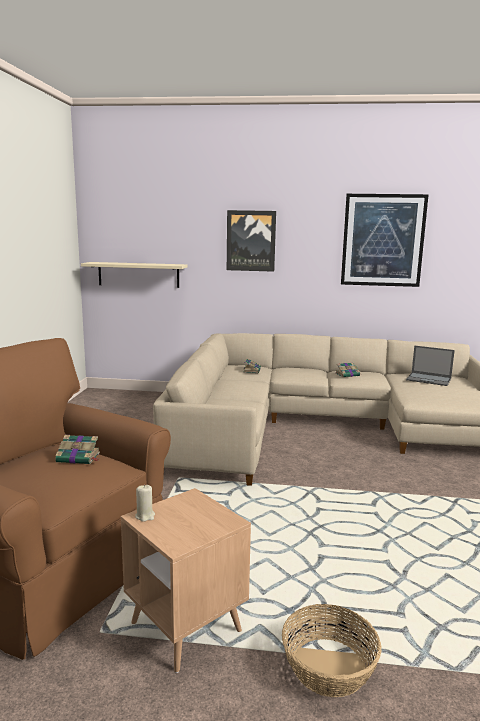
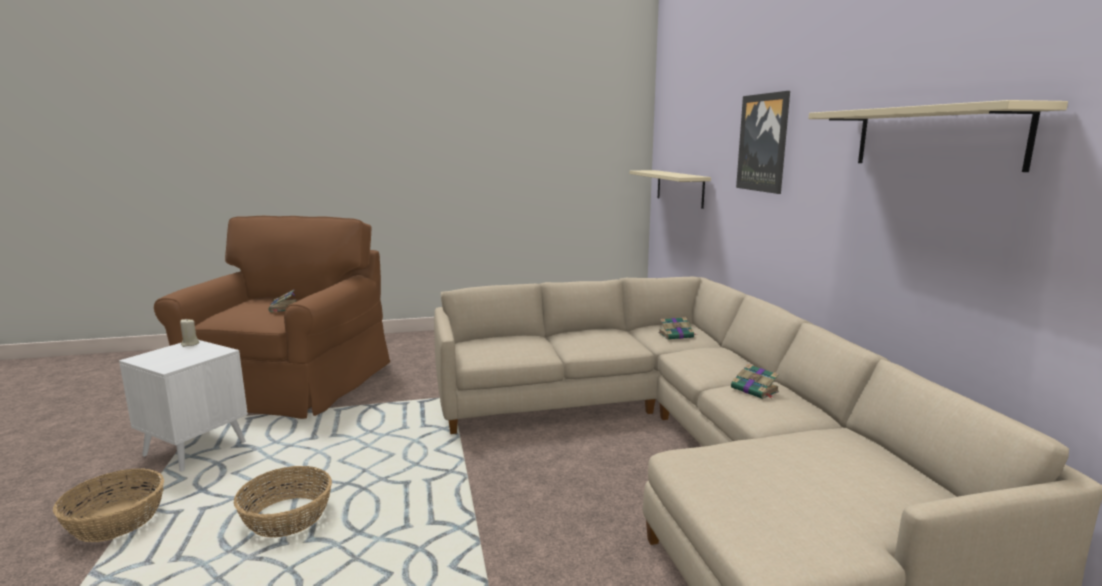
camera: 70 degrees right, 0 degrees up
brown side table [121,488,251,673] -> white side table [119,340,248,472]
picture [341,194,429,287] -> beige shelf [808,100,1068,172]
laptop [406,345,455,386] -> none
none -> basket [234,466,332,538]

